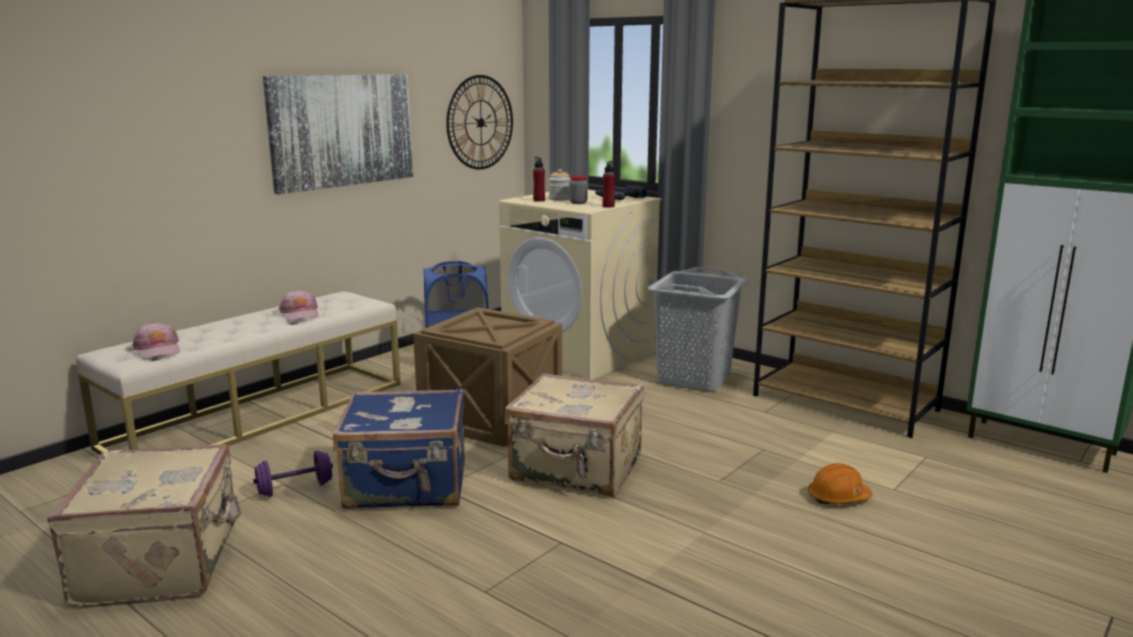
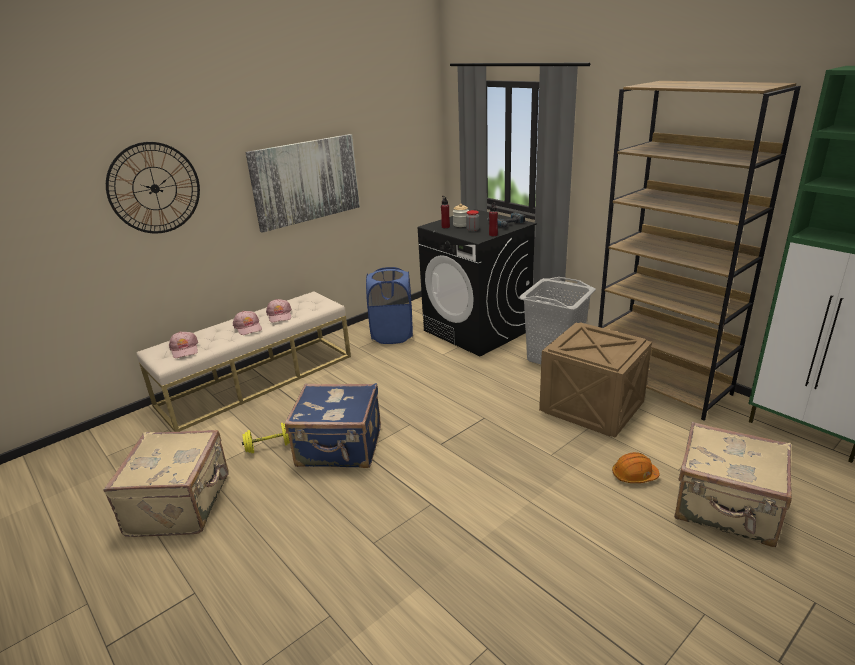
camera: 10 degrees right, 10 degrees up
purple dumbbell [253,450,333,497] -> yellow dumbbell [242,423,290,453]
crate [413,307,562,447] -> crate moved to [539,322,652,438]
wall clock [446,75,513,170] -> wall clock moved to [106,142,200,233]
beige washing machine [499,189,662,380] -> black washing machine [418,209,537,357]
beige suitcase [505,373,644,497] -> beige suitcase moved to [674,422,792,547]
none -> pink cap [233,311,262,335]

